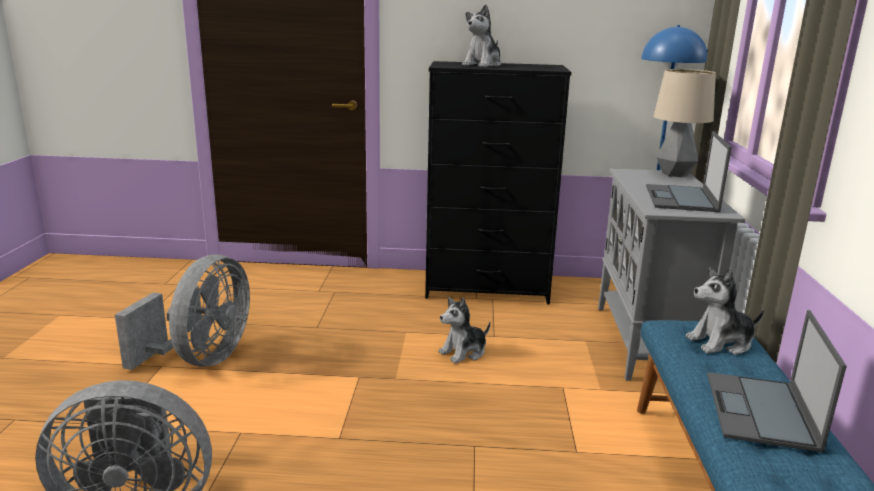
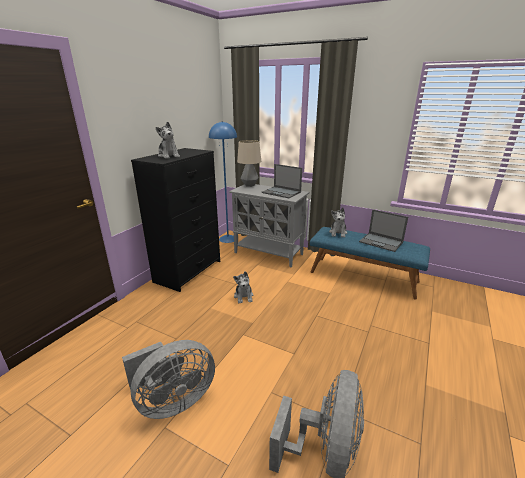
camera: 65 degrees left, 5 degrees up
grey fan [115,254,250,370] -> grey fan turned 105 degrees clockwise [122,340,215,419]

